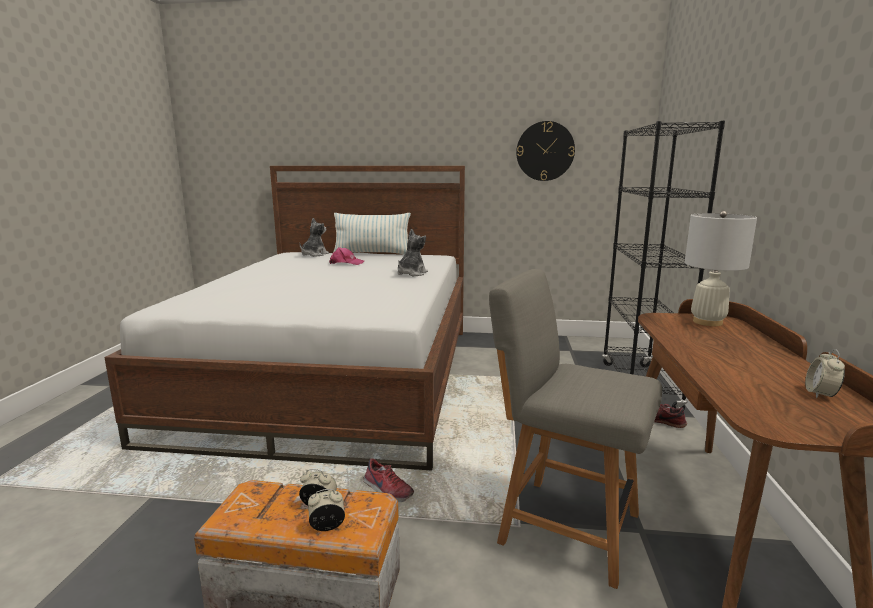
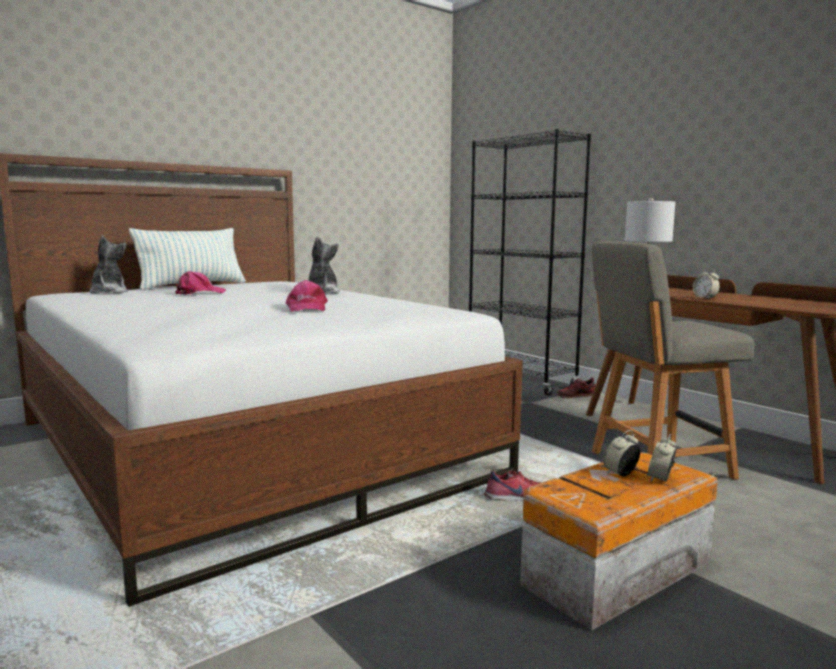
camera: 45 degrees left, 5 degrees down
wall clock [516,121,575,181] -> none
alarm clock [805,349,845,398] -> alarm clock moved to [693,268,720,299]
none -> pink cap [285,280,328,312]

